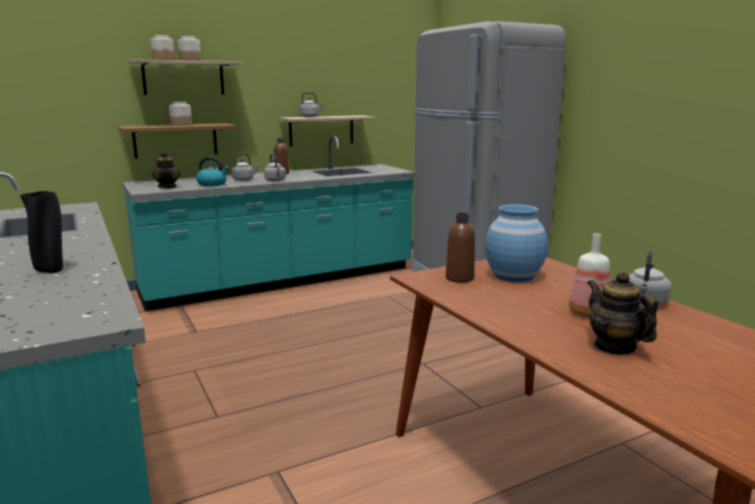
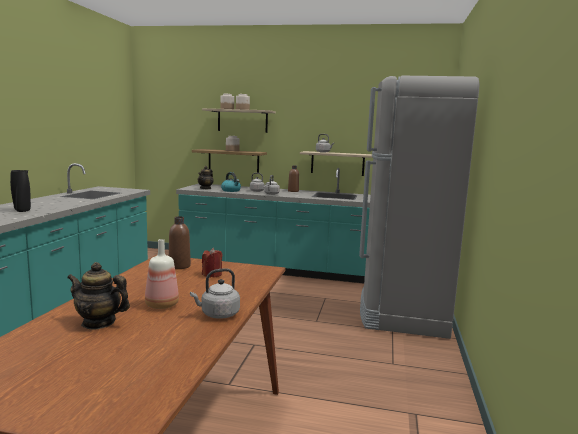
camera: 40 degrees right, 5 degrees down
blue vase [485,204,548,282] -> red candle [202,248,222,278]
teapot [587,271,658,355] -> teapot turned 90 degrees counterclockwise [67,262,130,330]

